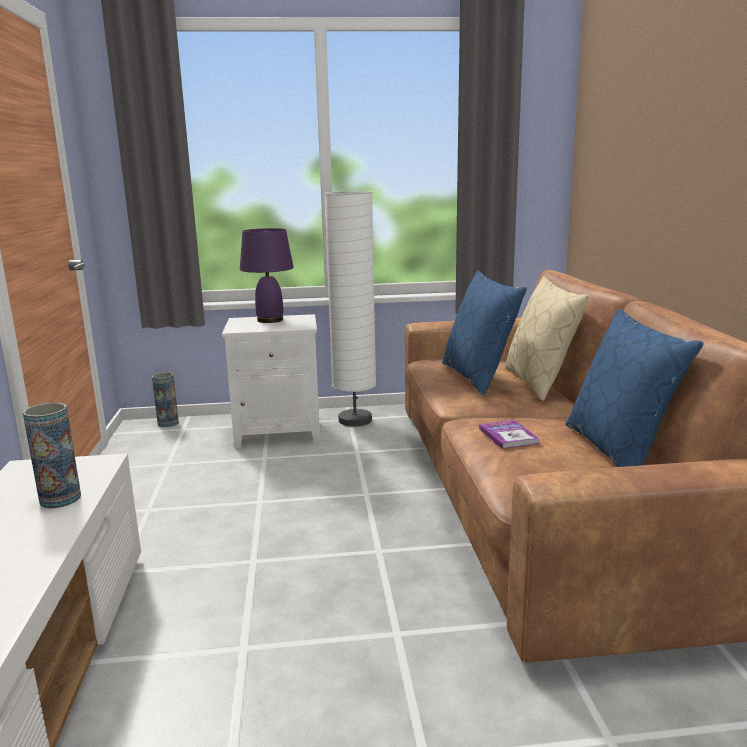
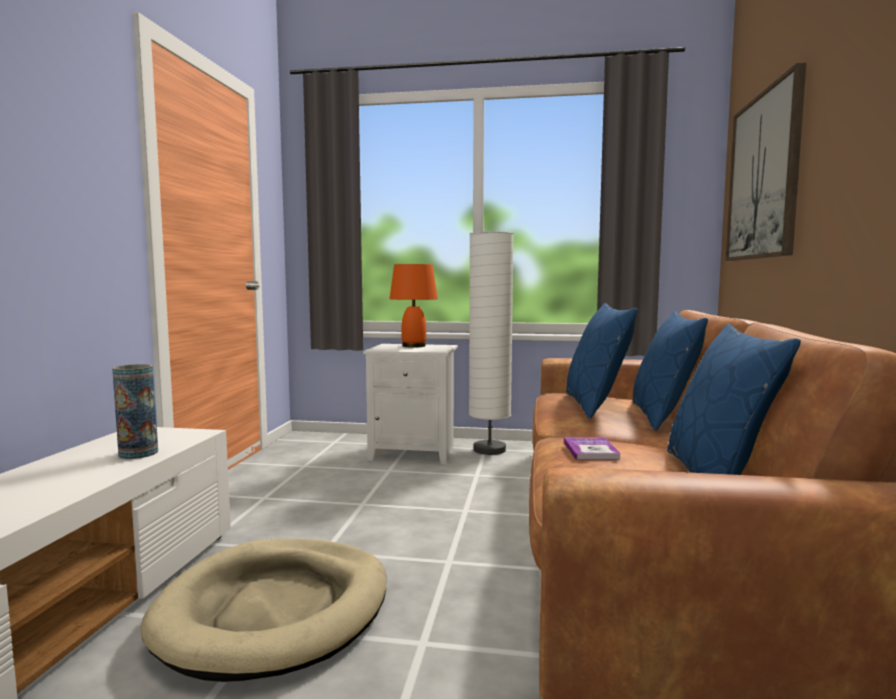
camera: 15 degrees right, 10 degrees down
vase [152,372,179,427] -> none
purple table lamp [240,228,294,323] -> orange table lamp [389,264,438,348]
beige pillow [505,276,590,401] -> blue pillow [632,311,708,431]
none -> beige dog bed [141,539,386,682]
none -> picture [726,63,806,261]

